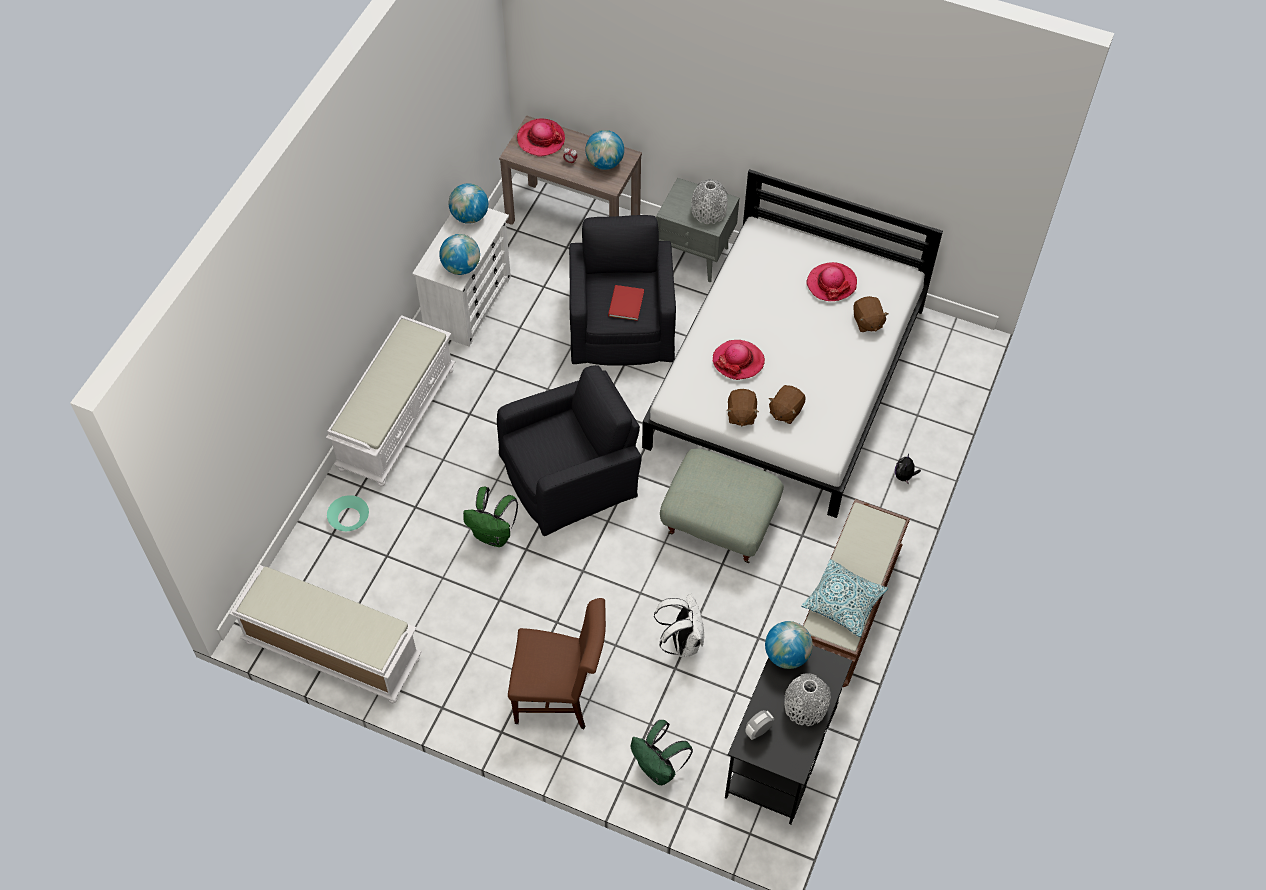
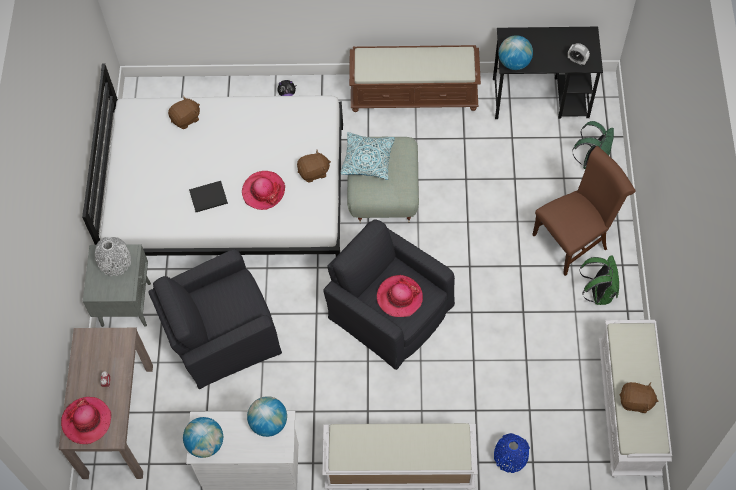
camera: 110 degrees left, 5 degrees up
turquoise bowl [327,495,369,531] -> blue vase [494,433,530,473]
green backpack [463,487,518,547] -> green backpack moved to [580,255,619,305]
brown chair [508,598,606,729] -> brown chair turned 75 degrees clockwise [532,146,636,276]
globe [586,130,624,170] -> none
red book [608,285,644,321] -> none
white backpack [654,594,704,657] -> none
brown plush toy [769,385,806,424] -> brown plush toy moved to [620,382,658,413]
grey vase [784,673,831,726] -> none
pillow [801,559,889,637] -> pillow moved to [341,132,395,180]
hat [806,262,857,301] -> hat moved to [377,275,423,317]
none -> black book [189,181,228,212]

